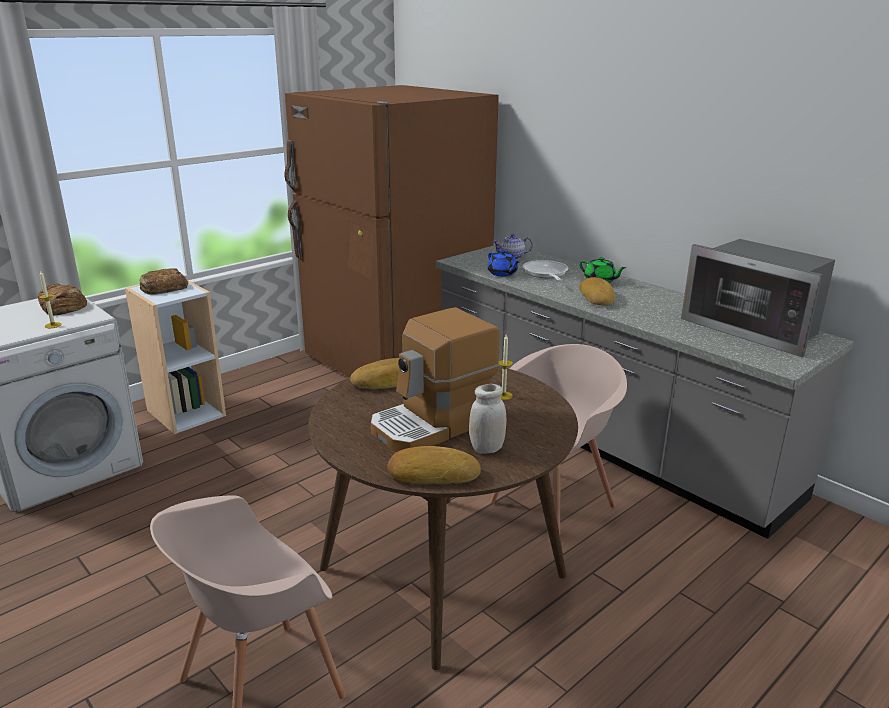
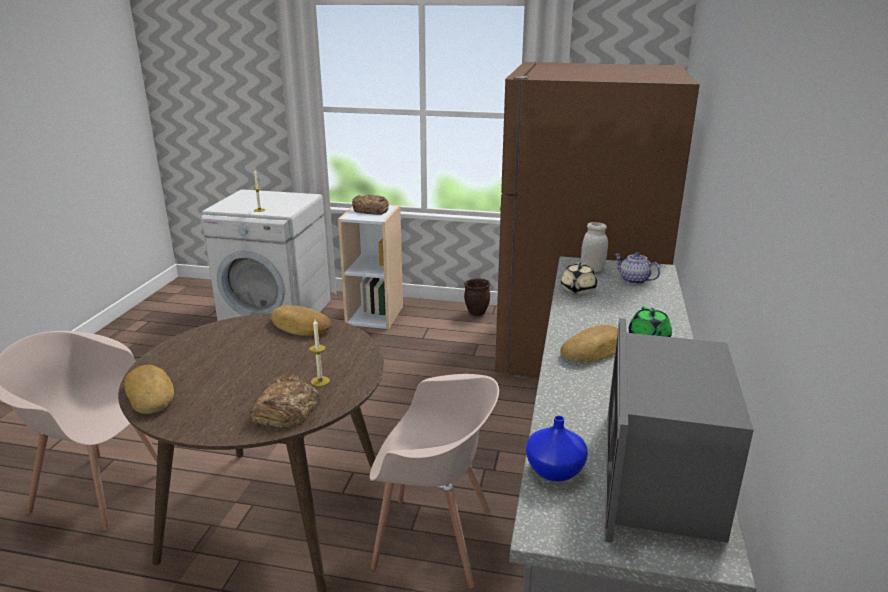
camera: 55 degrees right, 0 degrees up
bread [38,284,87,316] -> bread moved to [250,373,321,428]
coffee machine [371,307,500,452] -> none
white jar [469,384,506,454] -> white jar moved to [581,222,608,272]
blue teapot [487,250,519,277] -> beige teapot [561,263,597,294]
frying pan [523,260,568,281] -> none
none -> brown planter [464,278,490,316]
none -> blue vase [526,416,588,481]

